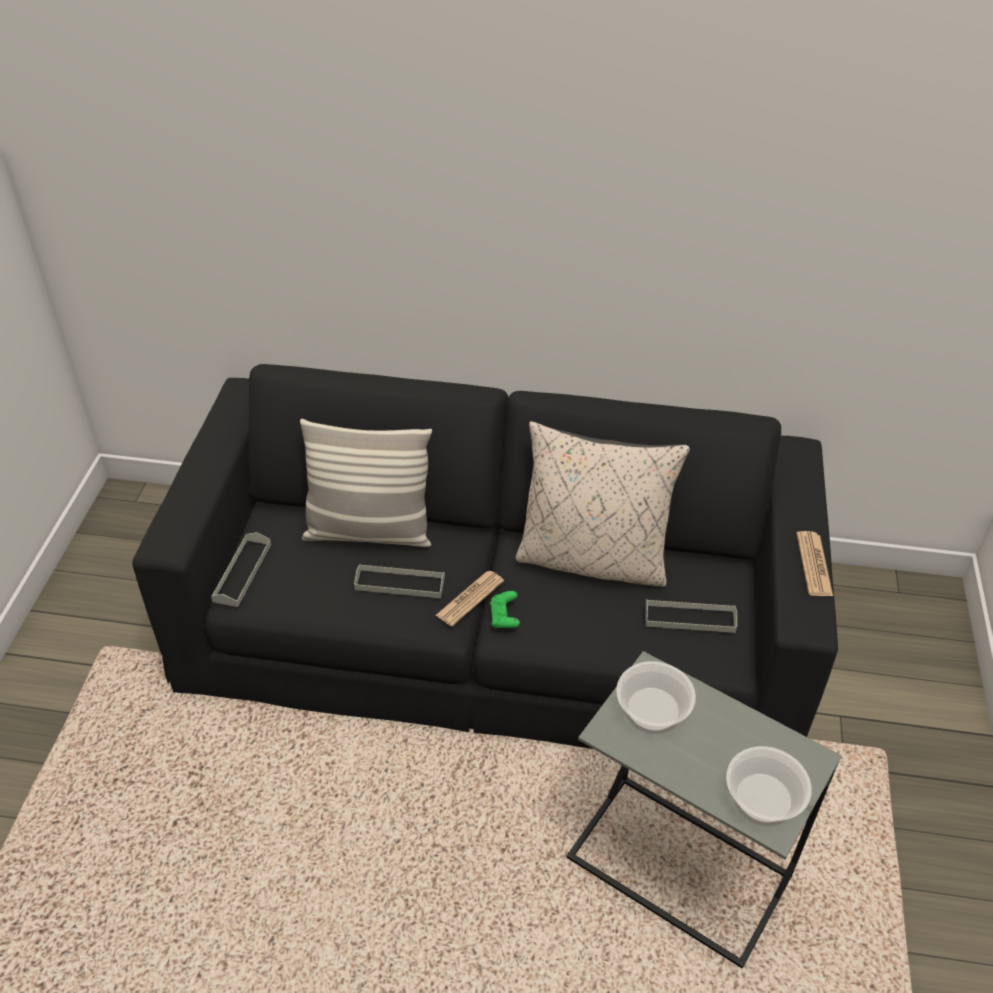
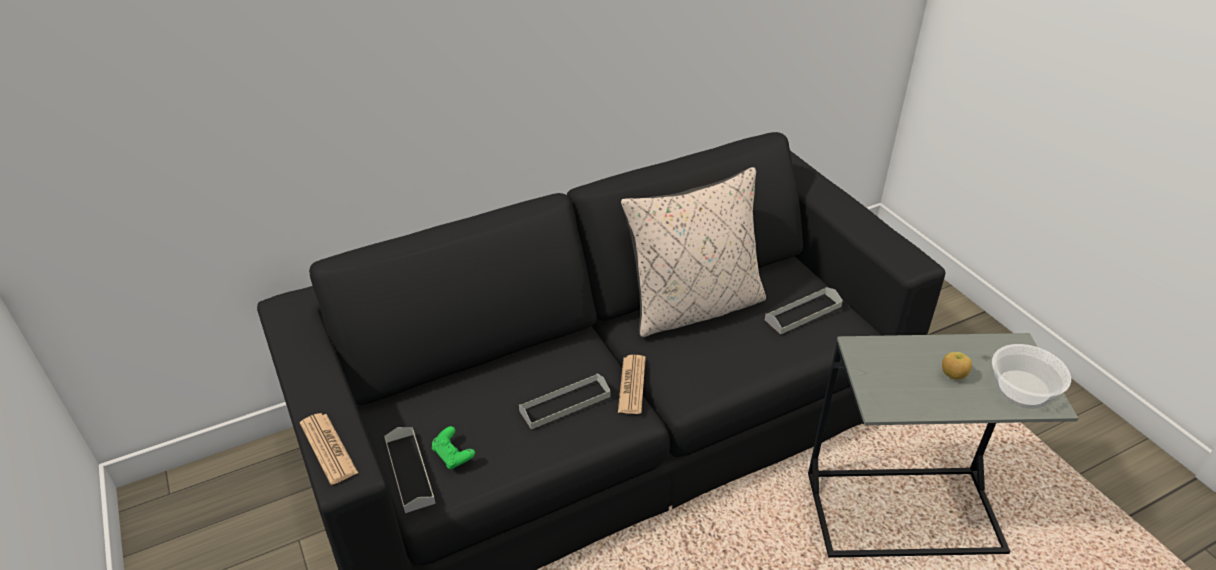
camera: 35 degrees left, 5 degrees down
pillow [300,419,432,547] -> none
green game controller [490,591,520,628] -> green game controller moved to [432,426,475,469]
bowl [616,661,696,734] -> none
newspaper [796,531,833,596] -> newspaper moved to [300,413,358,485]
none -> apple [942,352,972,380]

